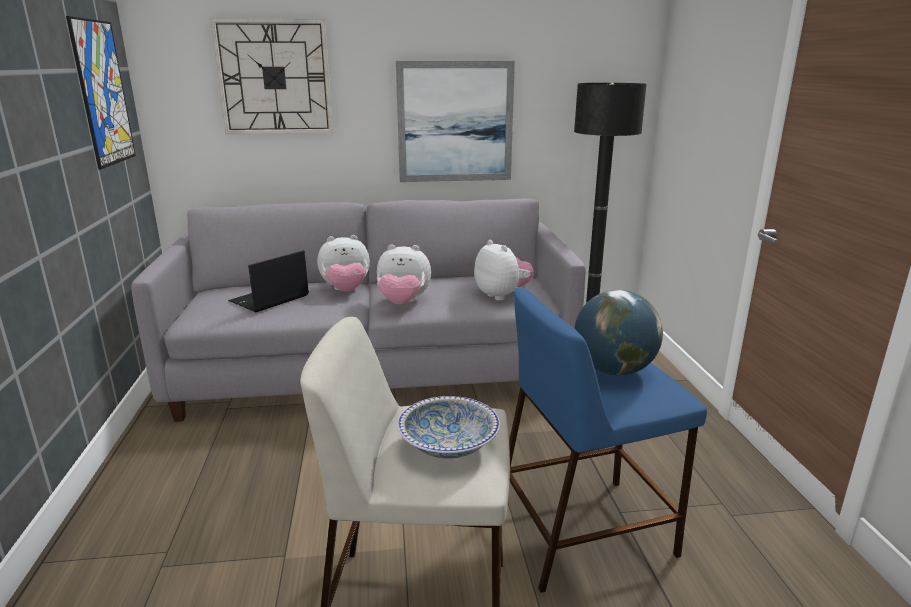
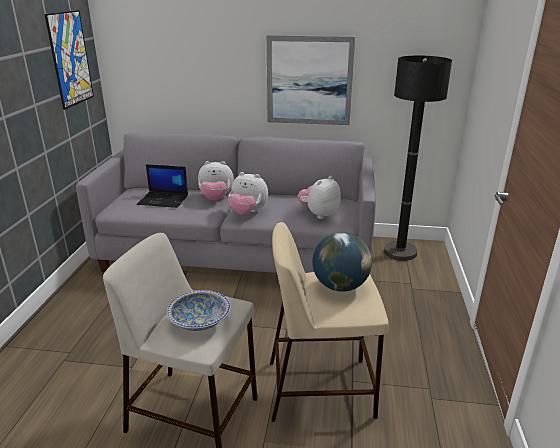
camera: 15 degrees right, 5 degrees up
wall clock [210,18,333,134] -> none
laptop [228,250,309,312] -> laptop turned 135 degrees counterclockwise [137,164,188,208]
plush toy [474,240,534,301] -> plush toy turned 120 degrees counterclockwise [297,176,341,219]
blue stool [509,287,707,593] -> beige stool [270,222,389,422]

